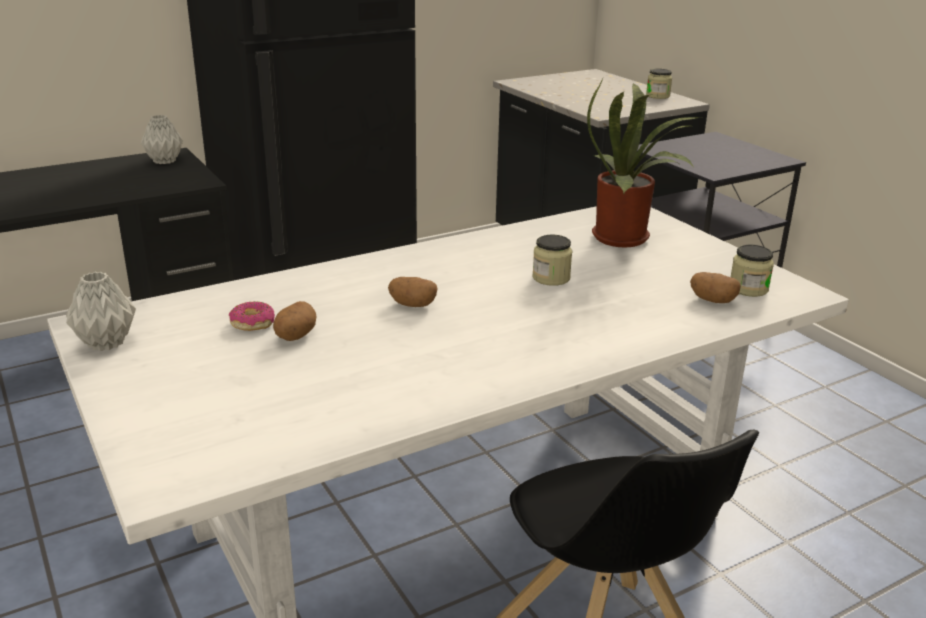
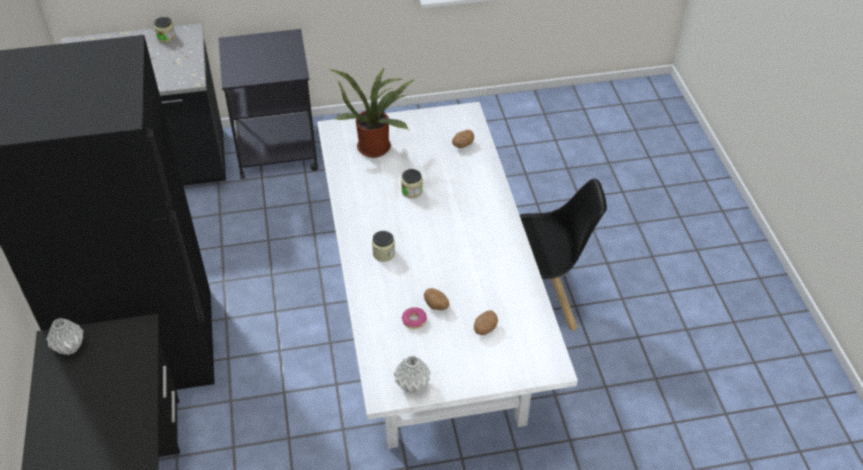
camera: 70 degrees left, 20 degrees up
potato [388,277,438,307] -> potato moved to [474,310,498,335]
jar [731,245,774,297] -> jar moved to [372,231,395,262]

